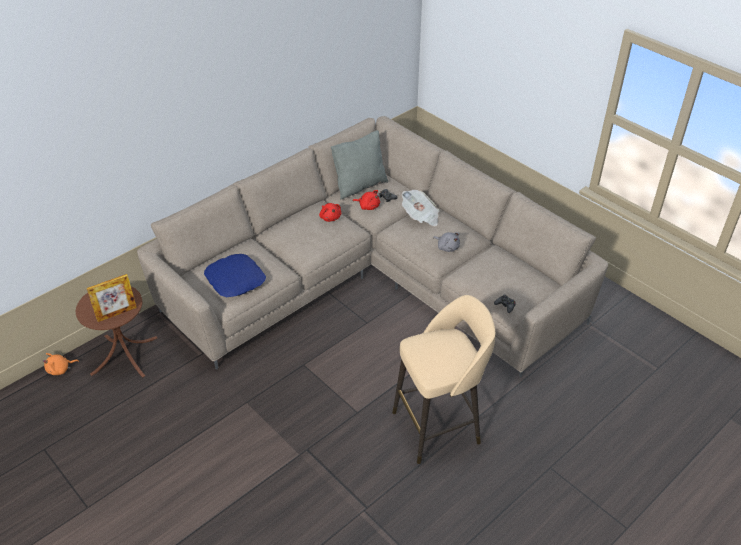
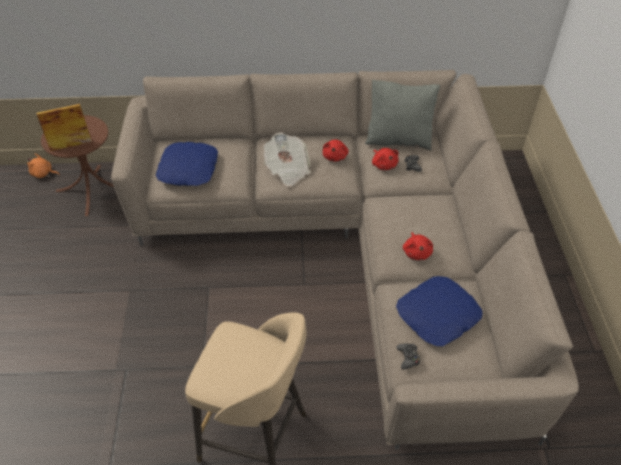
camera: 40 degrees right, 5 degrees up
picture frame [87,274,137,322] -> picture frame turned 150 degrees clockwise [37,104,92,151]
newspaper [402,190,439,226] -> newspaper moved to [264,132,311,187]
grey plush toy [433,232,460,252] -> red plush toy [403,232,433,260]
none -> blue pillow [396,276,483,346]

